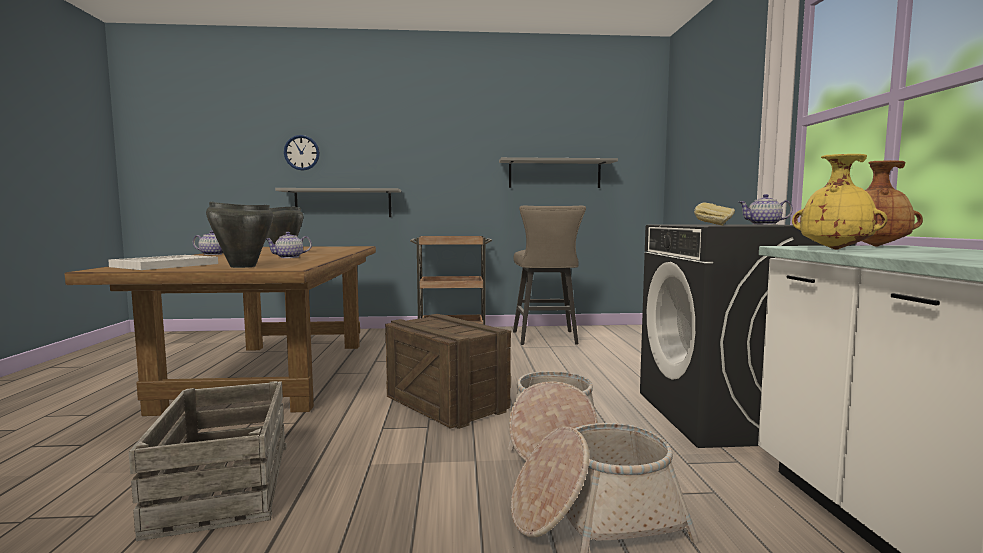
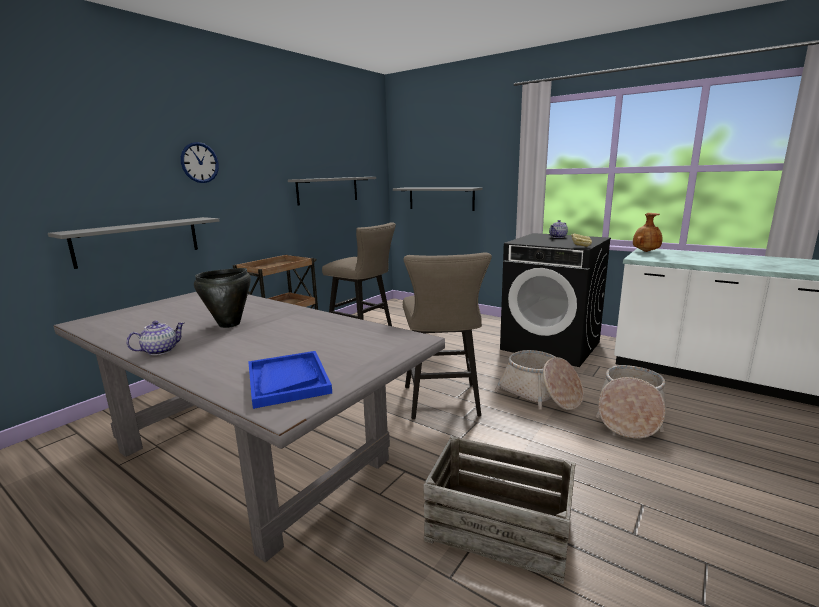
camera: 50 degrees left, 10 degrees up
brown dining table [65,246,376,416] -> grey dining table [53,292,445,563]
white tray [108,255,218,270] -> blue tray [248,351,332,409]
black cooking pot [206,202,273,268] -> none
teapot [266,232,312,258] -> none
wall clock [284,135,320,171] -> wall clock moved to [181,142,219,183]
crate [385,314,511,429] -> beige stool [403,252,492,419]
yellow vase [792,154,887,250] -> none
none -> grey shelf [393,188,483,211]

